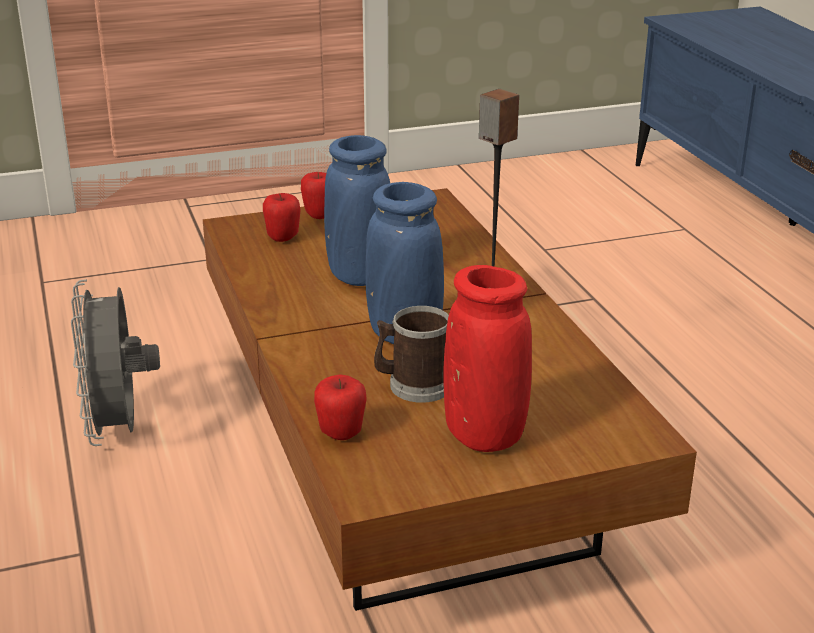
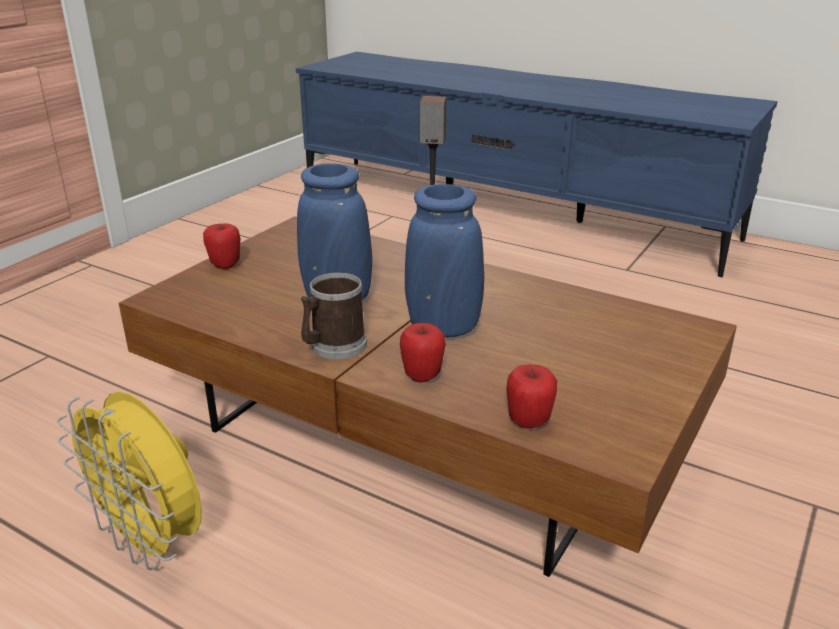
camera: 40 degrees left, 0 degrees up
grey fan [71,279,160,446] -> yellow fan [56,391,202,570]
apple [263,193,300,242] -> apple moved to [400,323,446,382]
mug [374,306,449,403] -> mug moved to [301,273,367,359]
red vase [444,265,532,452] -> none

